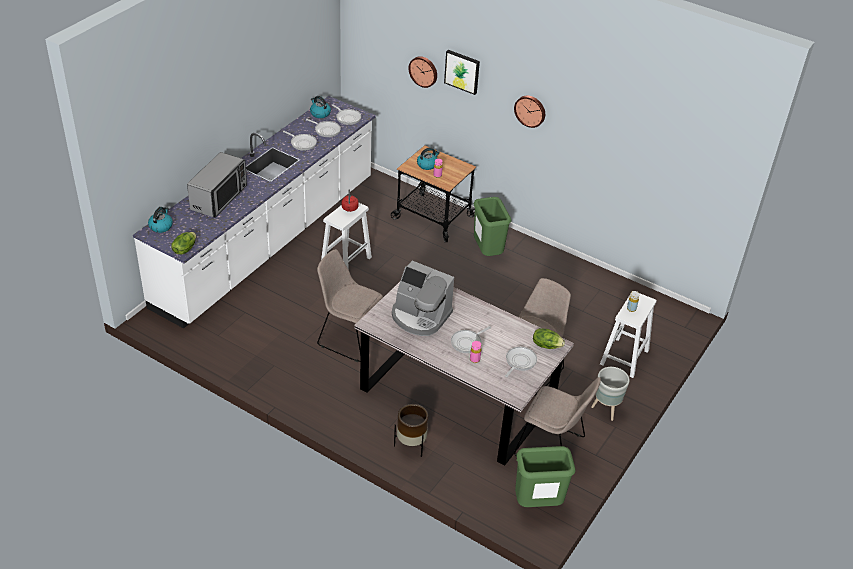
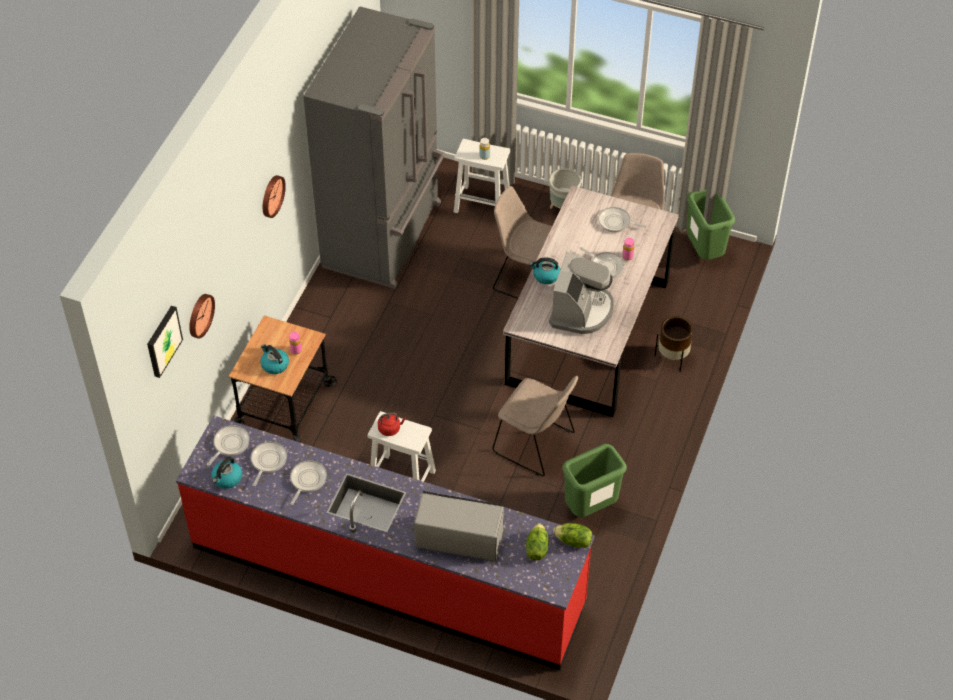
camera: 100 degrees left, 10 degrees up
white counter [133,96,375,328] -> red counter [176,415,595,671]
kettle [148,207,173,233] -> kettle moved to [529,257,561,284]
beige chair [317,249,383,362] -> beige chair turned 75 degrees counterclockwise [492,376,578,476]
picture [444,50,480,95] -> picture moved to [147,306,183,378]
green trash can [473,197,512,256] -> green trash can moved to [562,444,627,517]
lettuce [533,328,565,349] -> lettuce moved to [526,523,549,560]
none -> grey fridge [303,6,445,289]

